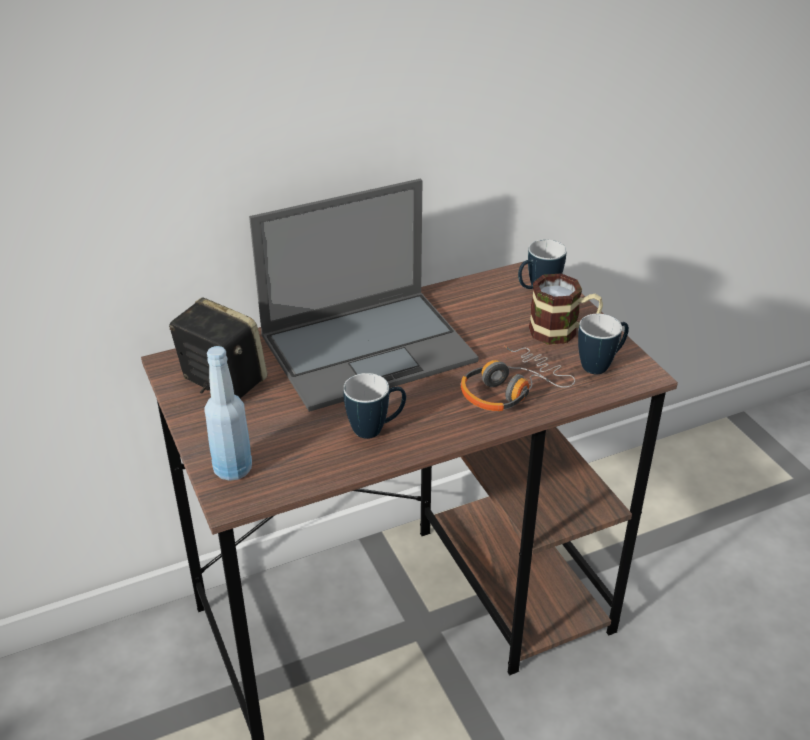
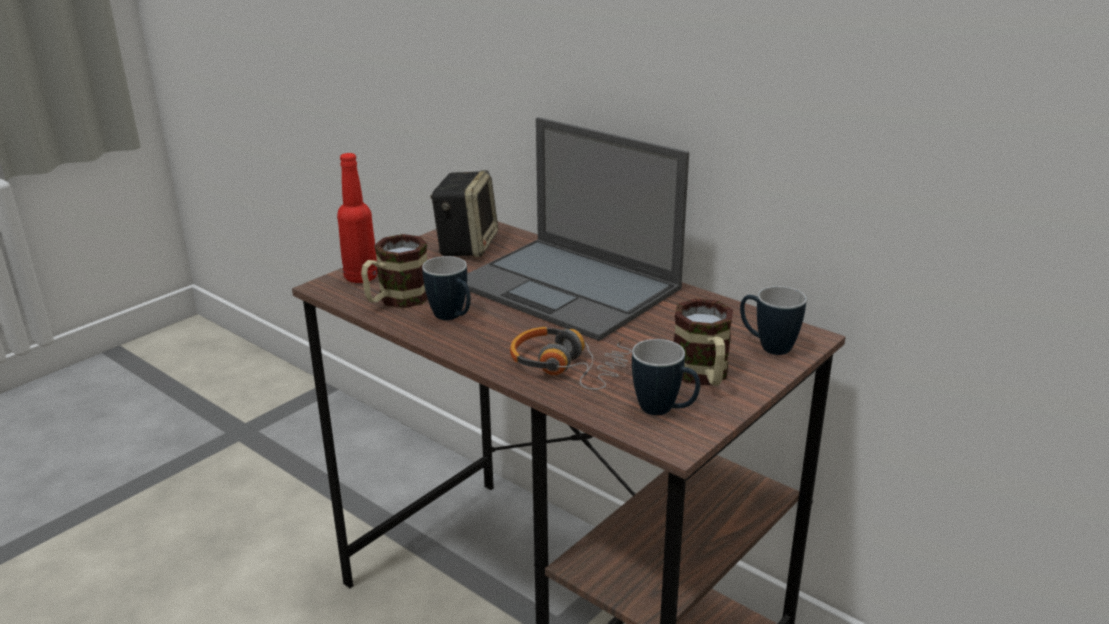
camera: 65 degrees right, 10 degrees down
blue bottle [204,346,252,481] -> red bottle [337,153,377,283]
none -> mug [361,234,428,308]

